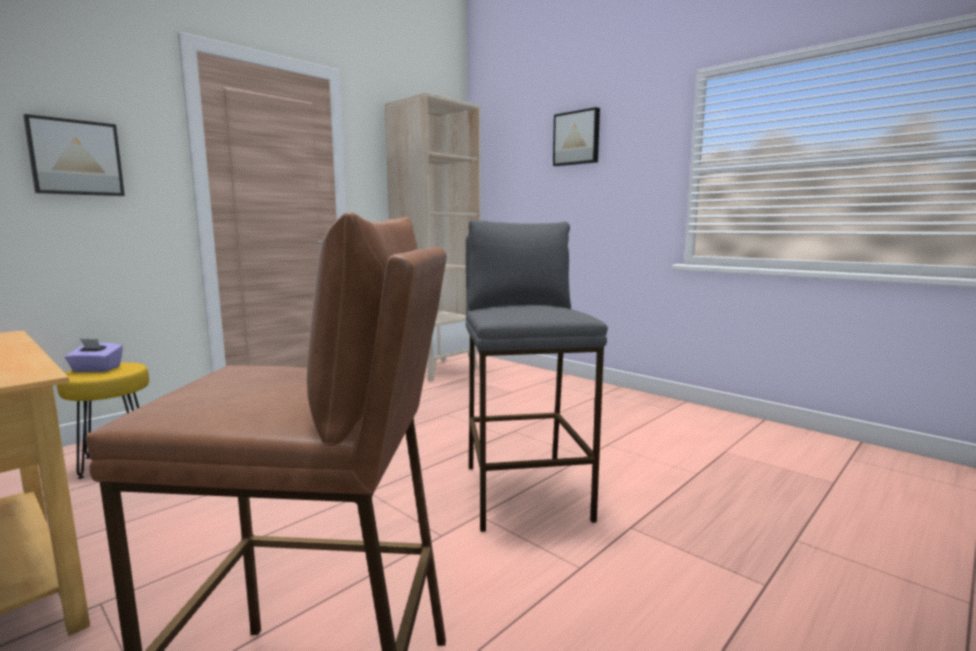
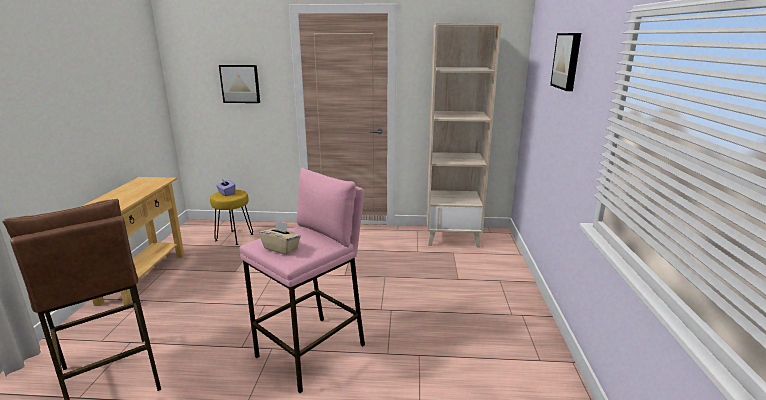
camera: 50 degrees right, 10 degrees up
grey stool [466,220,608,532] -> pink stool [239,167,365,393]
none -> beige tissue box [259,220,301,255]

